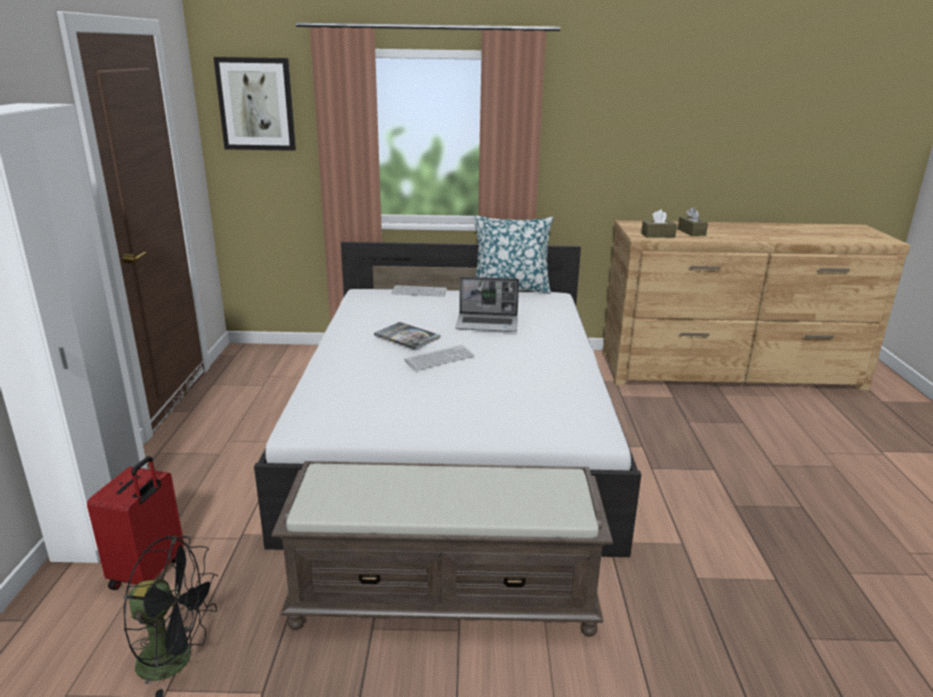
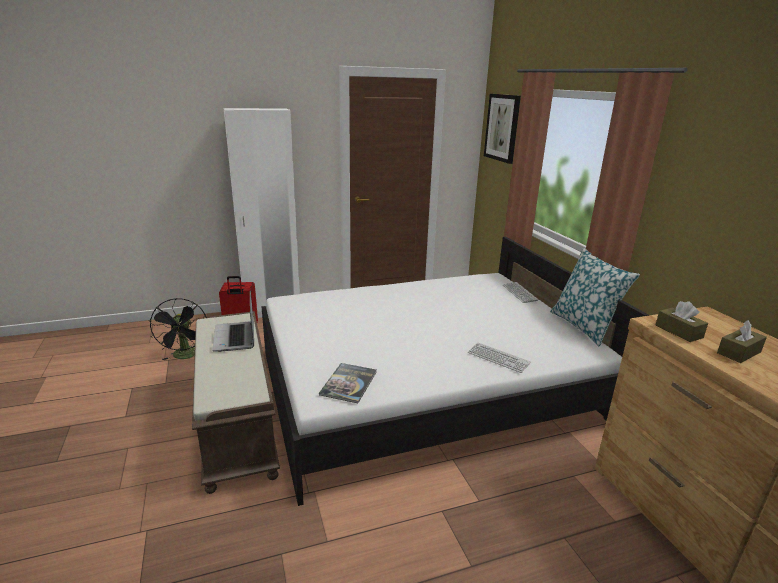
camera: 70 degrees right, 0 degrees up
book [374,322,440,350] -> book moved to [319,363,377,403]
keyboard [404,345,474,370] -> keyboard moved to [468,343,531,373]
laptop [456,276,519,332] -> laptop moved to [212,291,254,352]

